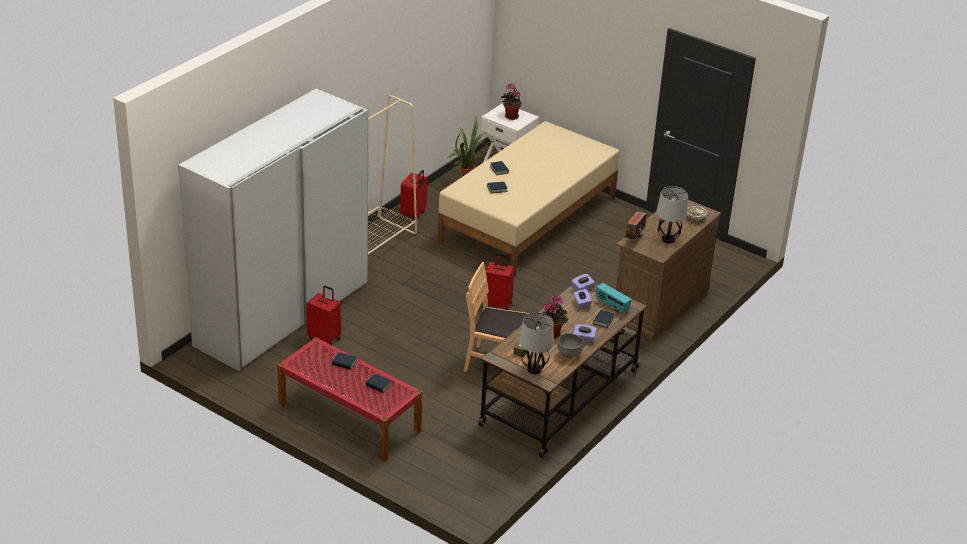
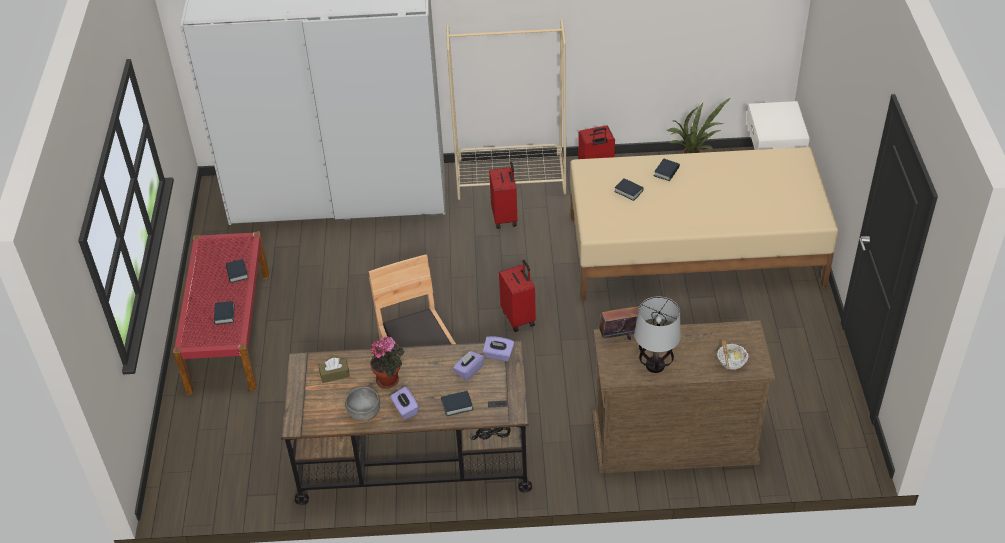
camera: 55 degrees right, 10 degrees up
red suitcase [306,286,341,346] -> red suitcase moved to [489,162,518,229]
potted plant [501,83,521,120] -> none
table lamp [519,312,554,374] -> none
radio [596,283,632,314] -> none

